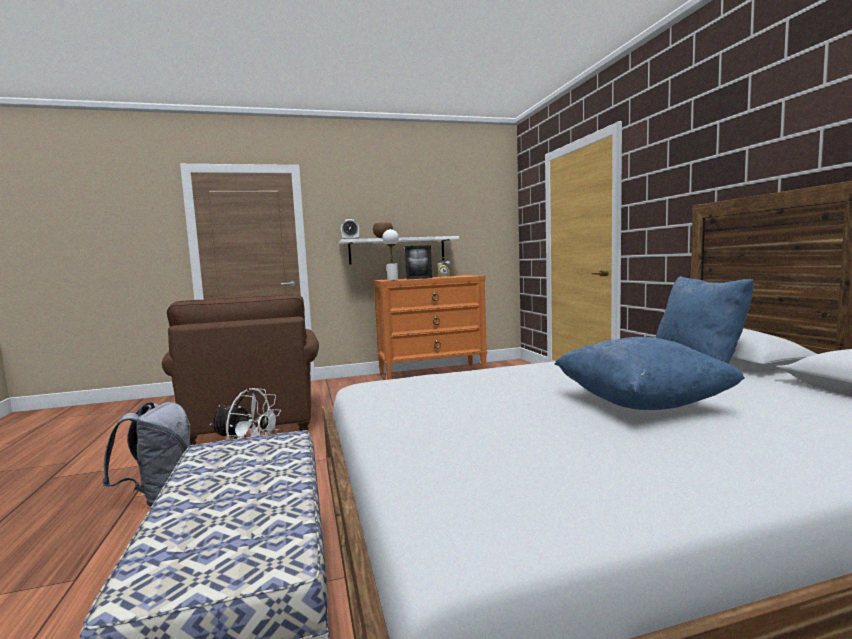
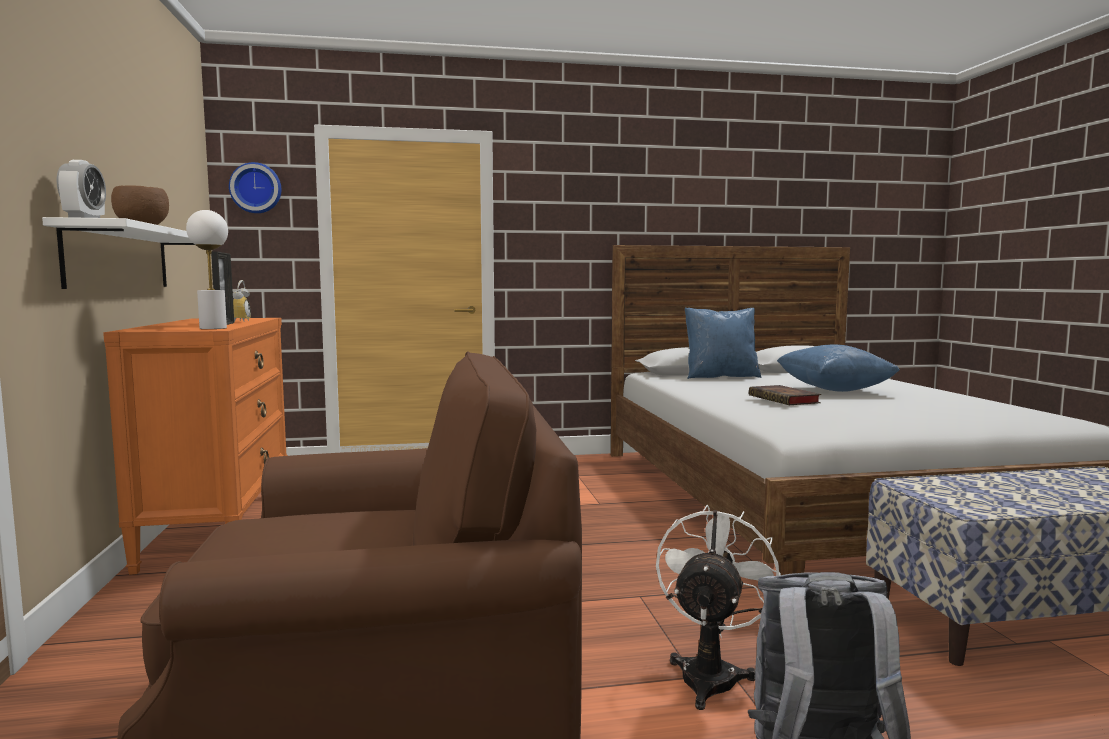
camera: 85 degrees left, 0 degrees up
none -> wall clock [229,162,281,213]
none -> book [749,385,821,405]

